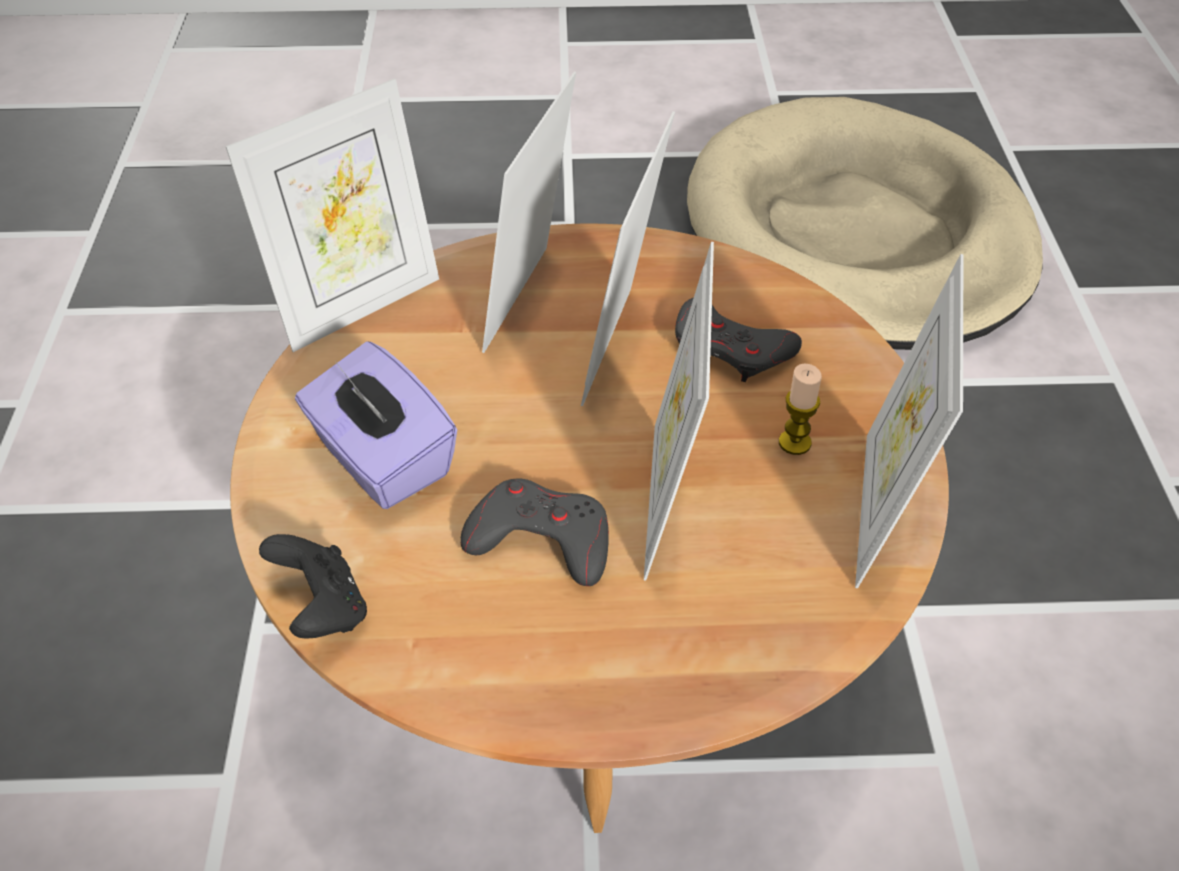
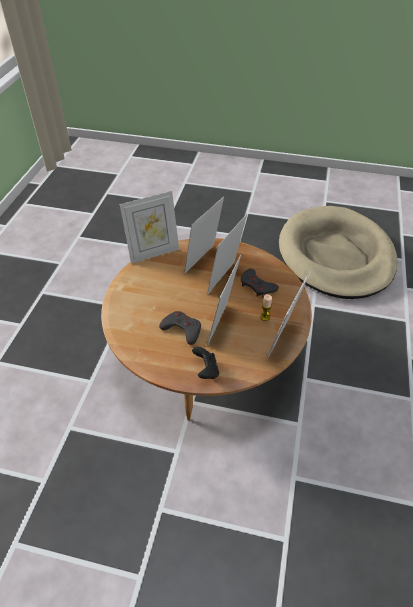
camera: 15 degrees right, 0 degrees up
black game controller [259,534,367,639] -> black game controller moved to [192,347,219,379]
purple tissue box [295,341,457,509] -> none

